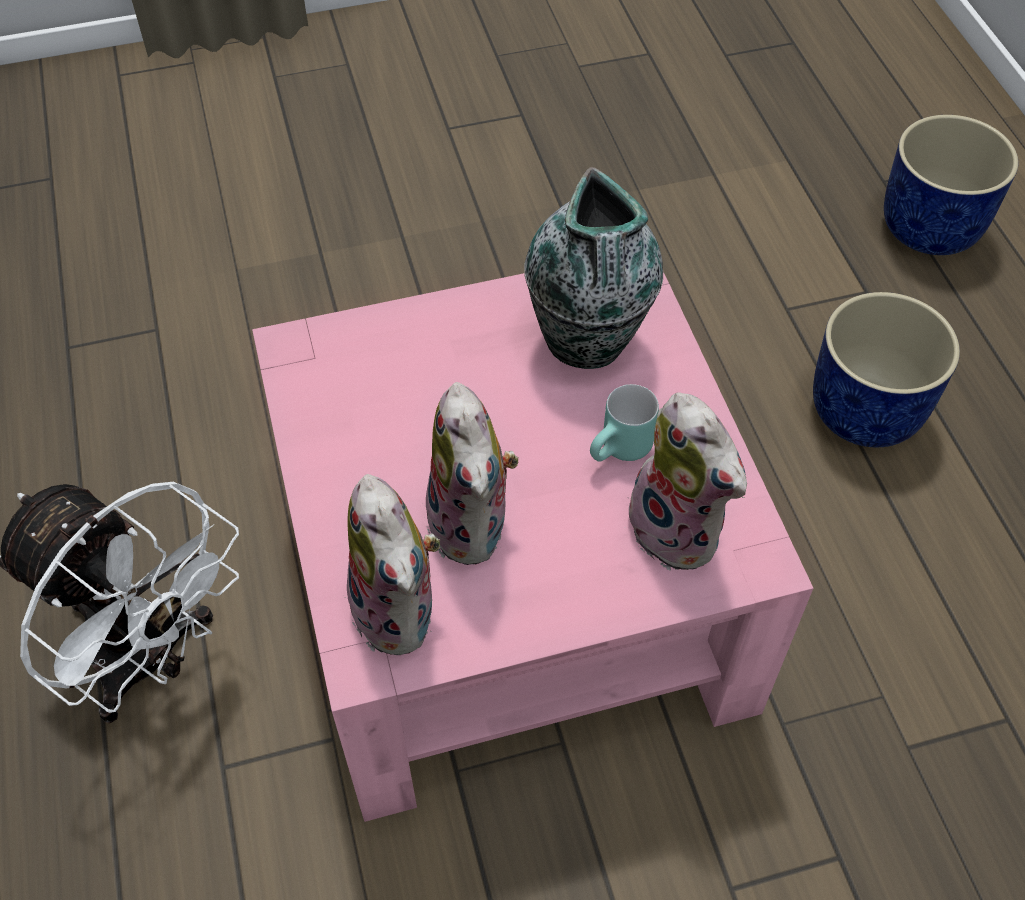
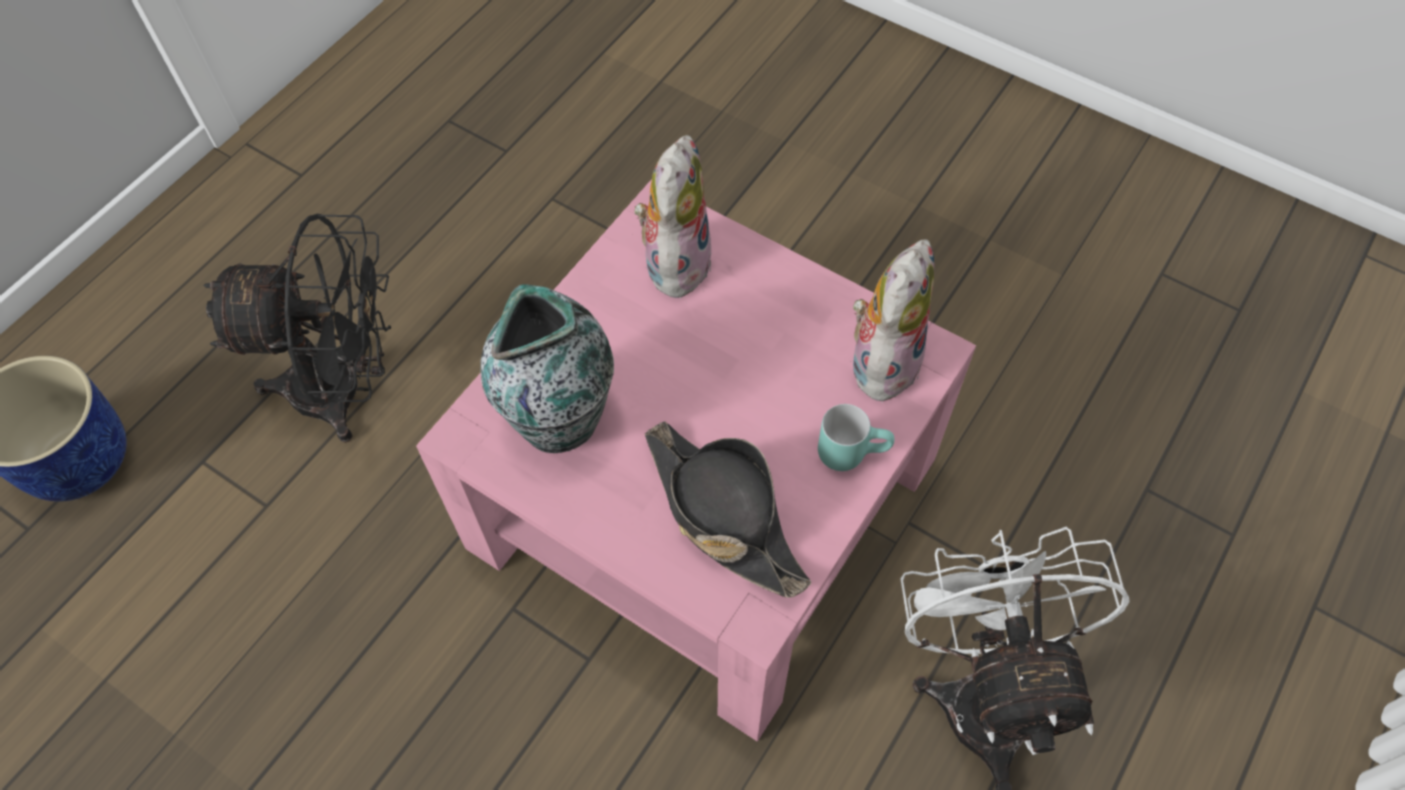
camera: 130 degrees left, 5 degrees up
plush toy [424,382,519,565] -> none
turquoise mug [590,384,659,462] -> turquoise mug moved to [818,404,894,471]
blue planter [813,292,960,447] -> black fan [203,214,392,443]
none -> black hat [645,421,811,598]

